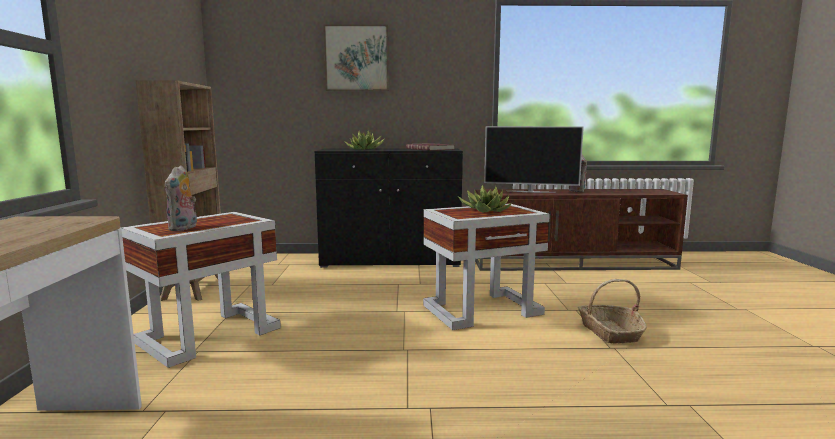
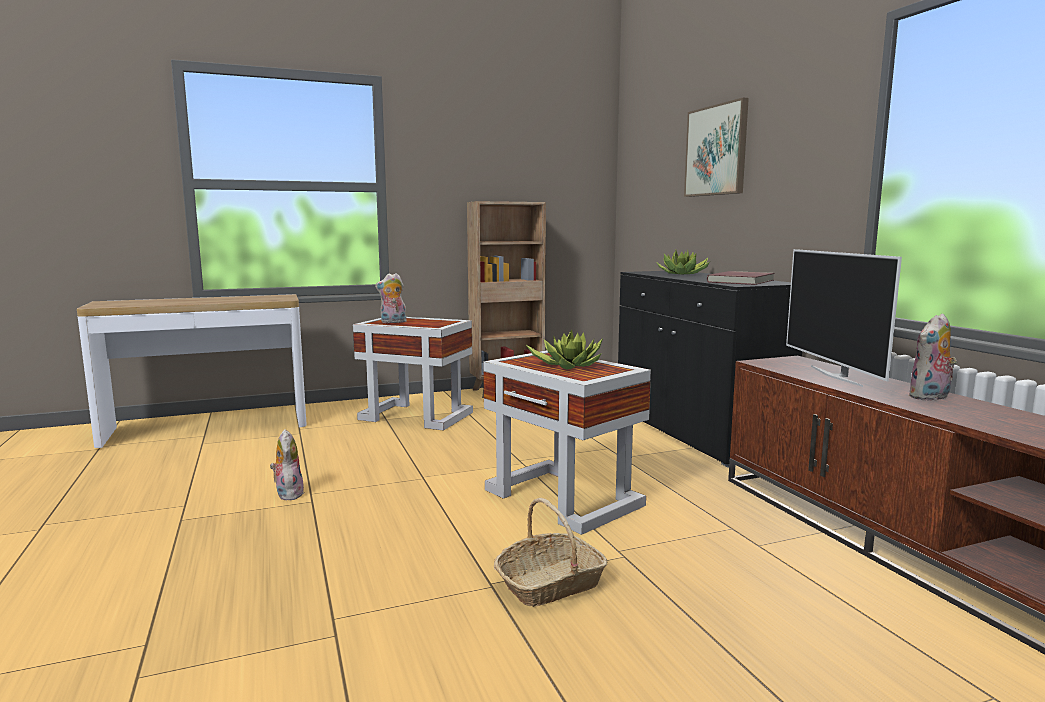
camera: 70 degrees right, 0 degrees up
none -> plush toy [270,429,304,500]

